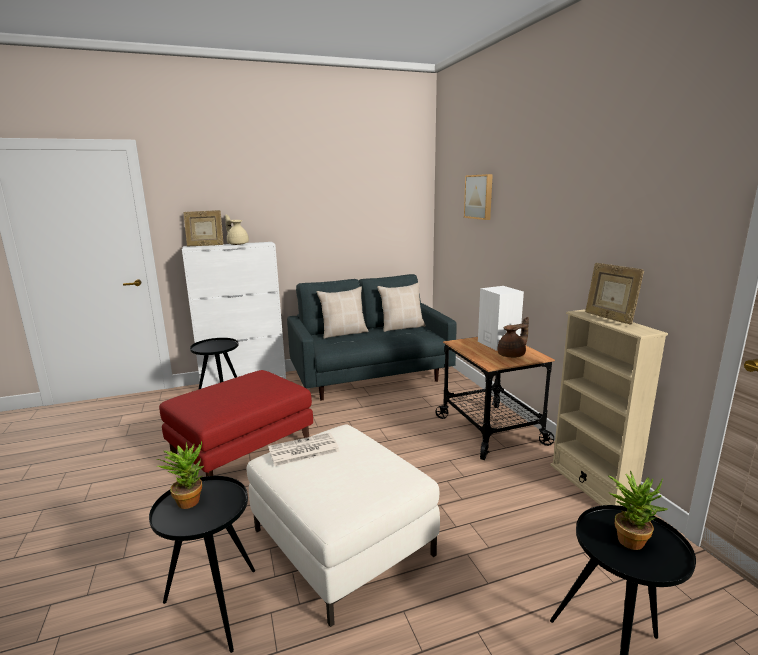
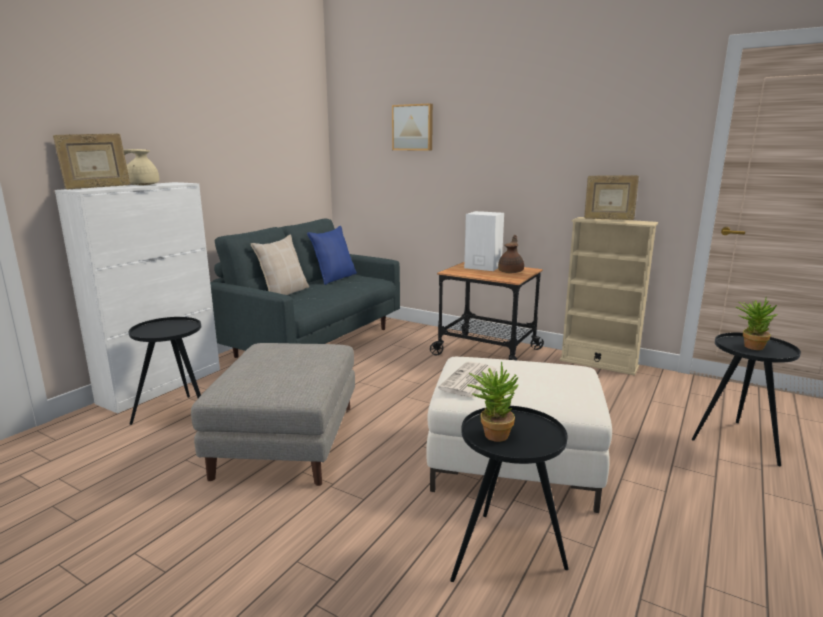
camera: 40 degrees left, 0 degrees up
red ottoman [159,370,313,476] -> grey ottoman [191,343,355,486]
beige pillow [377,282,426,332] -> blue pillow [307,226,357,285]

